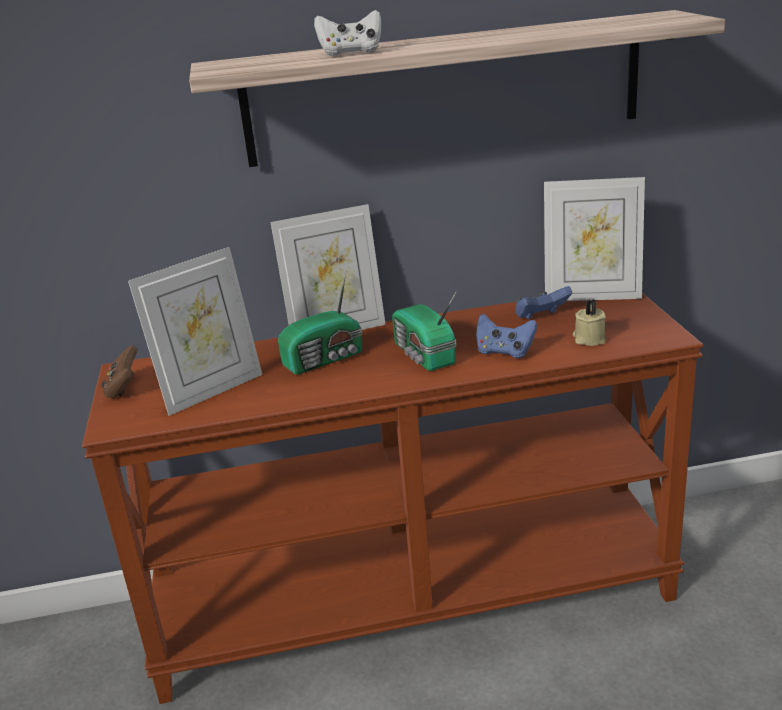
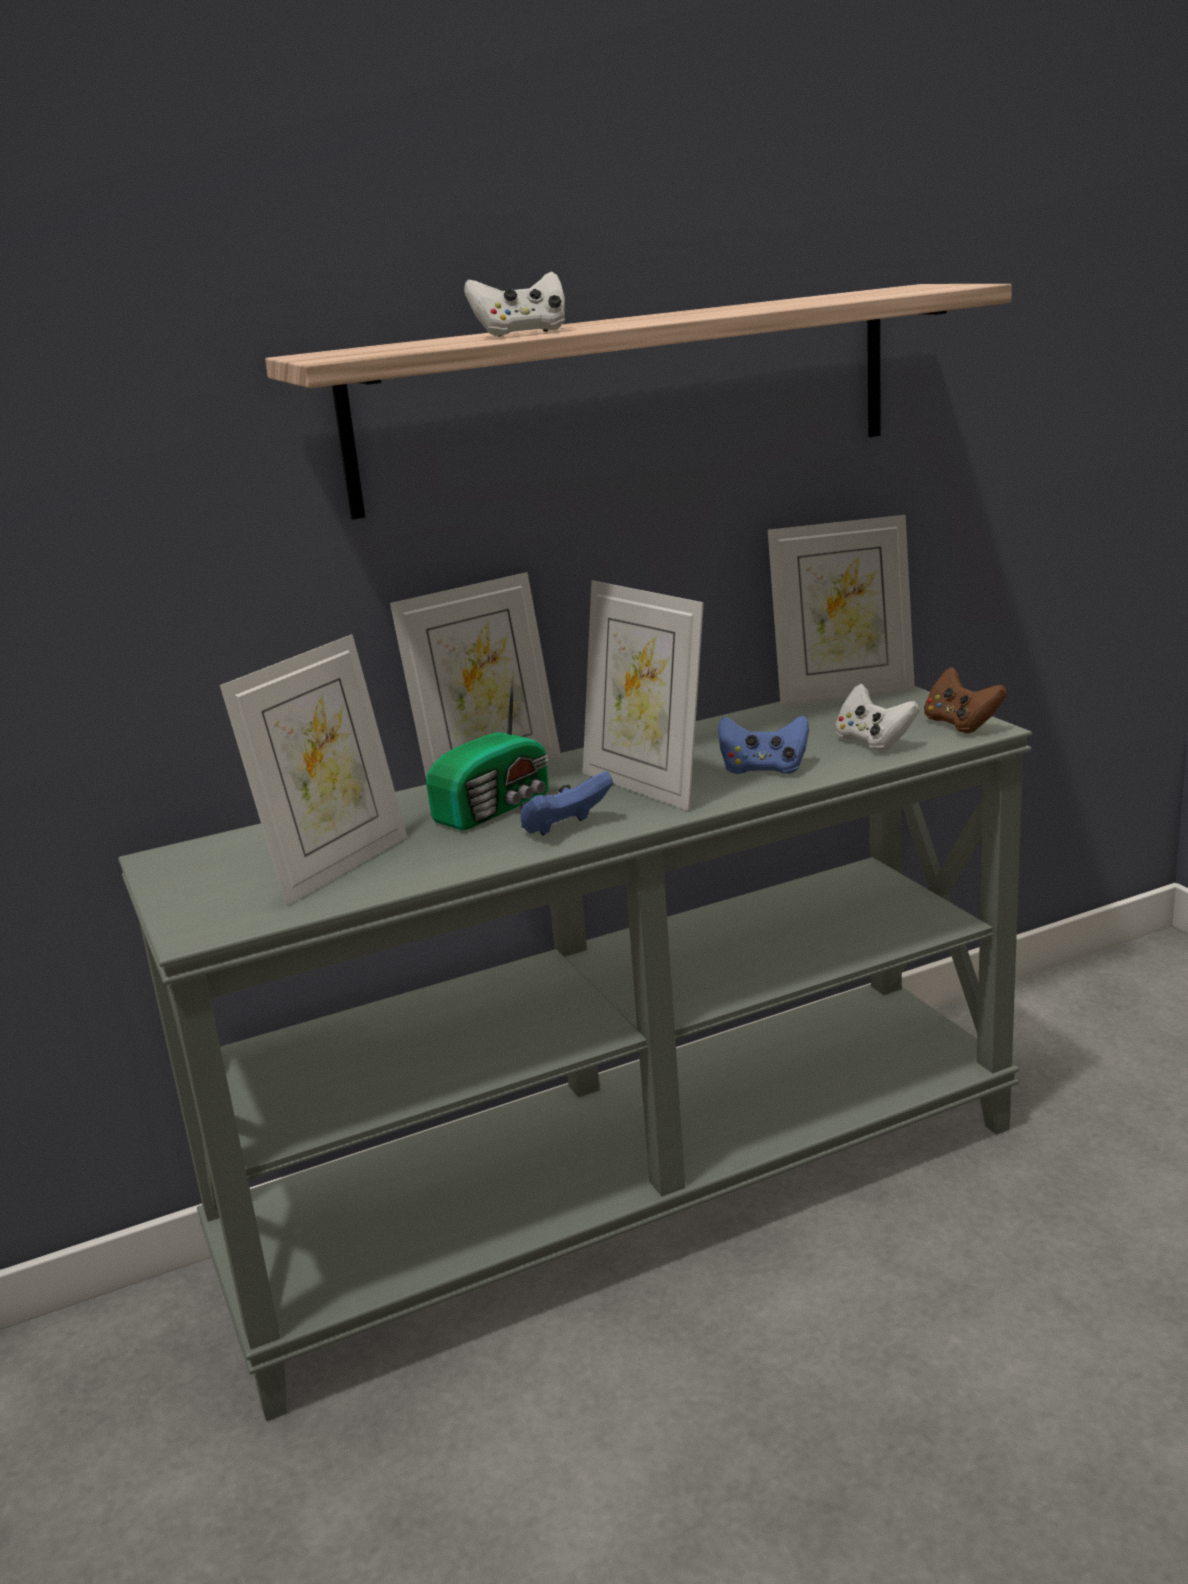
camera: 15 degrees left, 5 degrees down
brown console table [82,293,704,704] -> grey console table [118,686,1032,1421]
brown game controller [101,345,138,398] -> brown game controller moved to [924,667,1007,733]
radio [392,291,457,371] -> picture frame [583,580,704,811]
blue game controller [516,286,572,320] -> blue game controller moved to [520,771,613,835]
beige candle [573,299,606,346] -> white game controller [835,684,919,751]

